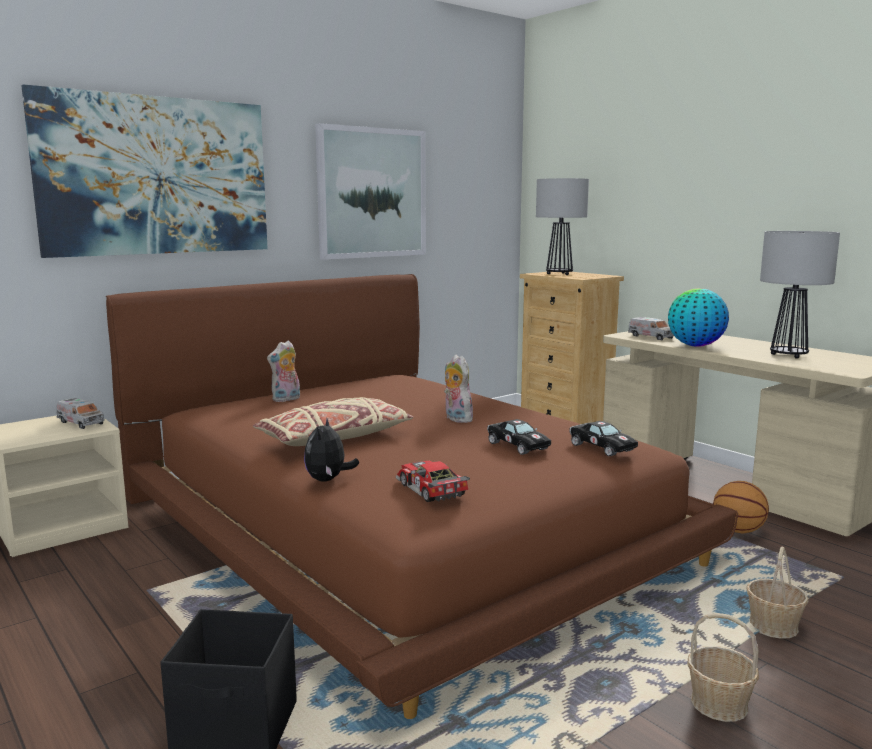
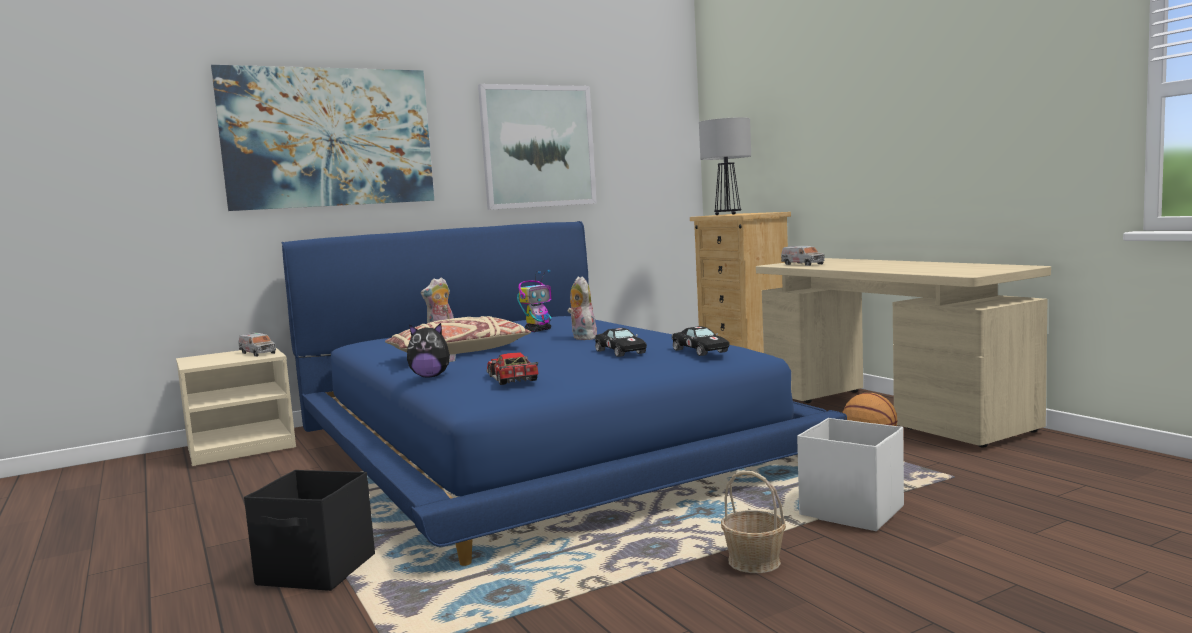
camera: 10 degrees right, 5 degrees down
brown bed [106,274,738,719] -> blue bed [281,221,847,566]
plush toy [304,417,359,482] -> plush toy turned 105 degrees counterclockwise [407,323,456,377]
globe [668,288,729,347] -> none
basket [746,547,808,639] -> white storage box [797,418,904,531]
table lamp [760,231,840,359] -> none
none -> toy robot [517,270,551,332]

